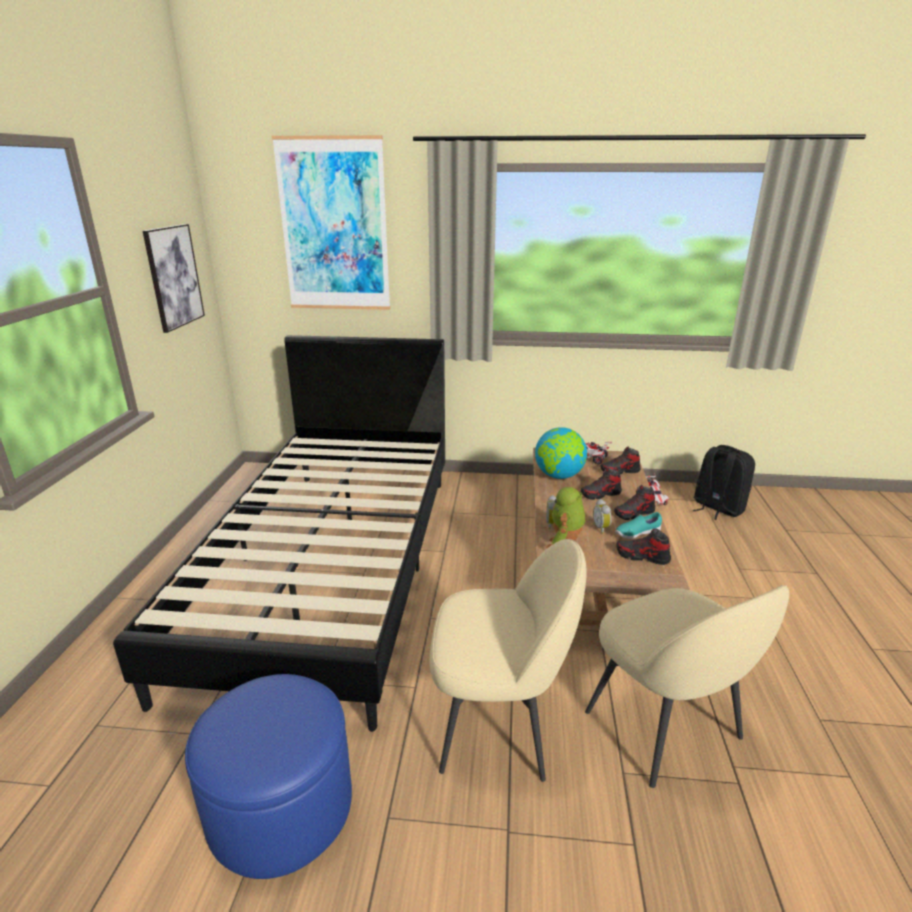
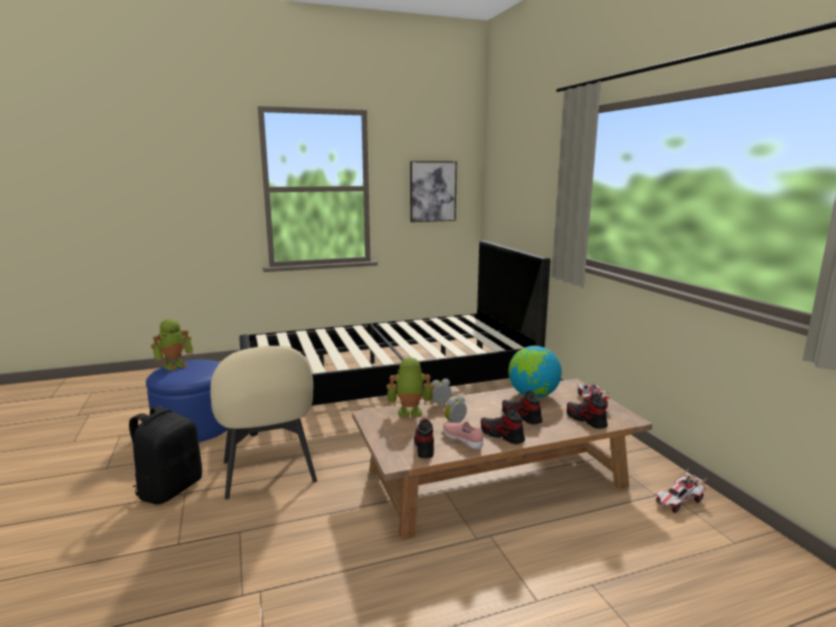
camera: 65 degrees right, 10 degrees down
picture [272,135,390,310] -> none
beige chair [585,585,789,788] -> none
turquoise shoe [615,512,662,539] -> pink shoe [443,422,483,449]
black backpack [693,445,755,520] -> black backpack moved to [129,405,202,505]
none -> toy robot [151,319,193,371]

